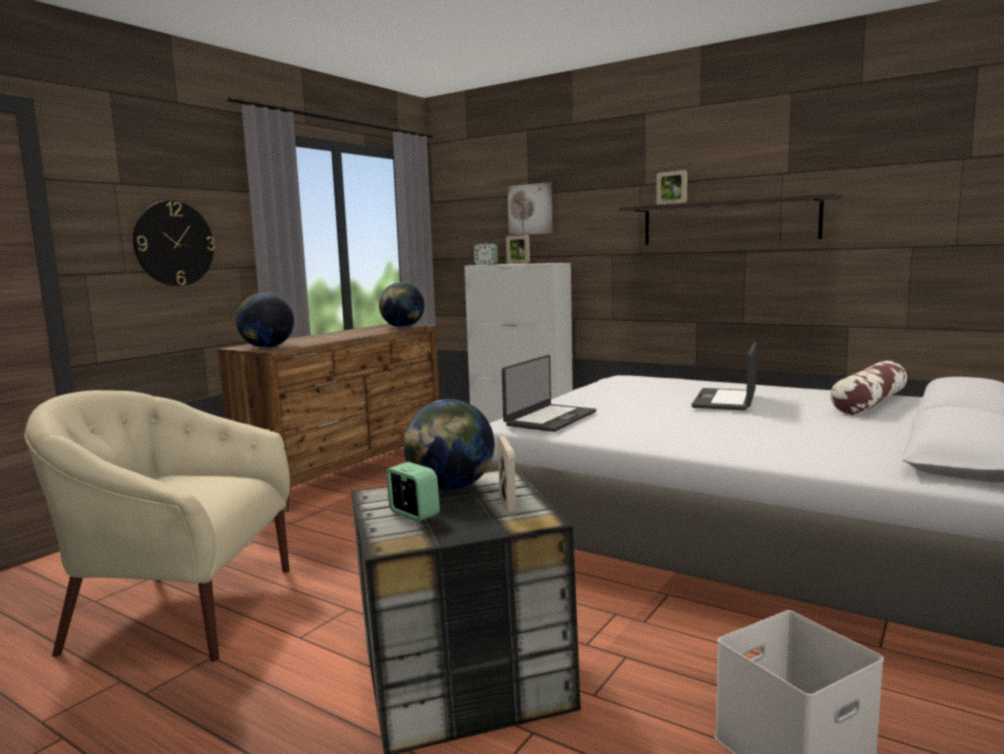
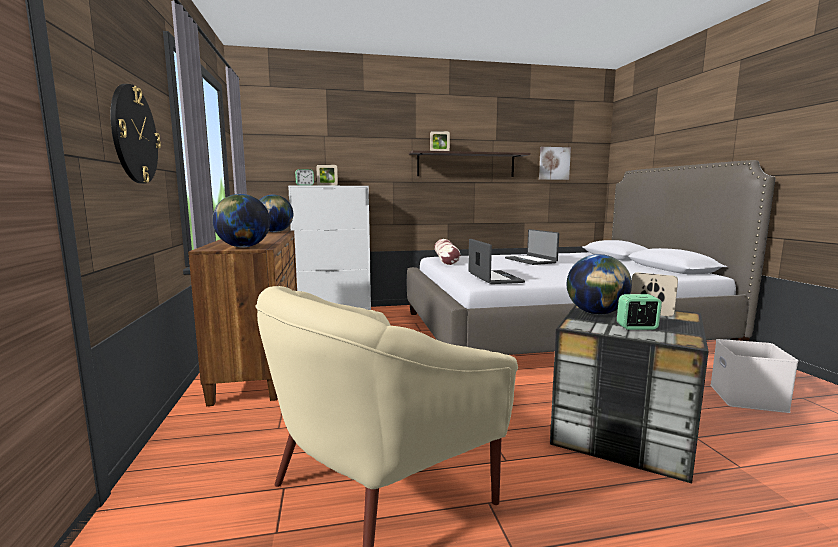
camera: 45 degrees left, 0 degrees up
picture [507,182,553,235] -> picture moved to [539,147,571,180]
pillow [830,361,907,415] -> pillow moved to [434,239,460,265]

